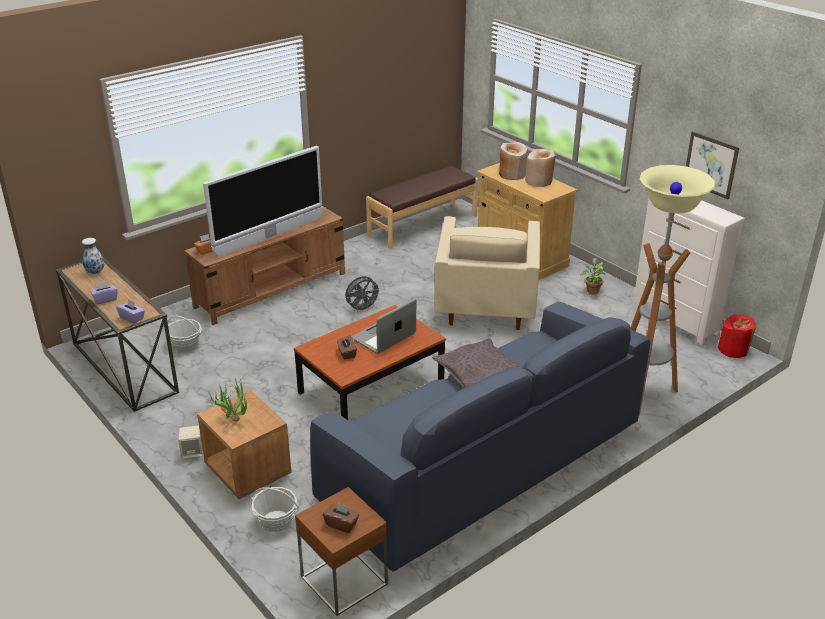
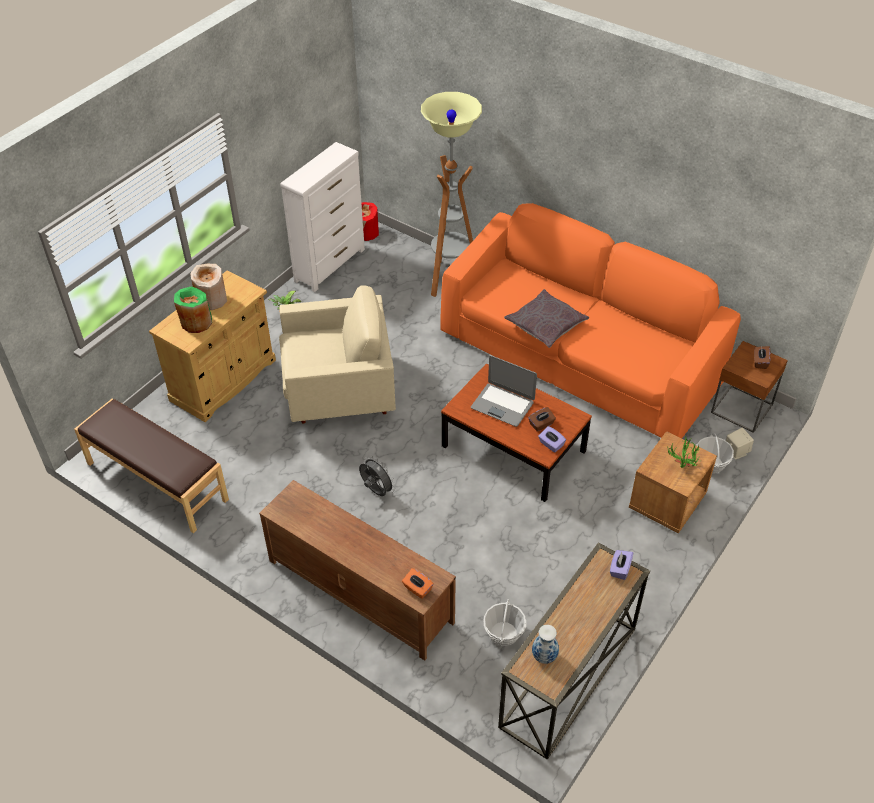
camera: 105 degrees left, 15 degrees up
purple tissue box [90,281,118,304] -> purple tissue box moved to [538,426,566,453]
beige speaker [178,425,203,459] -> beige speaker moved to [726,428,754,459]
television [203,146,322,256] -> none
blue sofa [310,302,650,572] -> orange sofa [441,203,741,438]
beige vase [499,142,527,180] -> green vase [174,286,212,333]
picture [686,131,739,199] -> none

